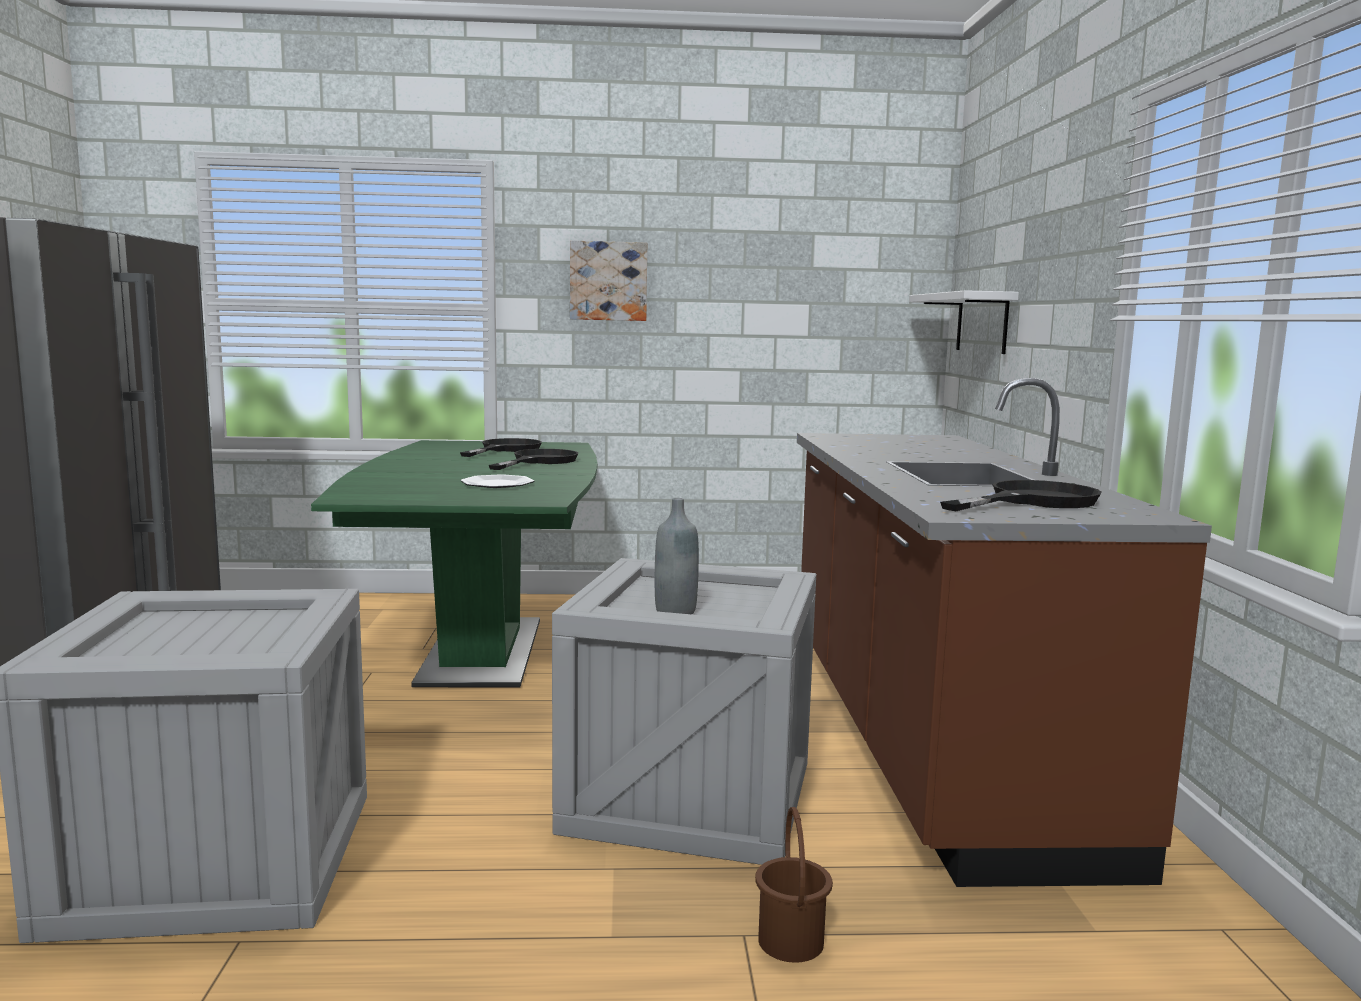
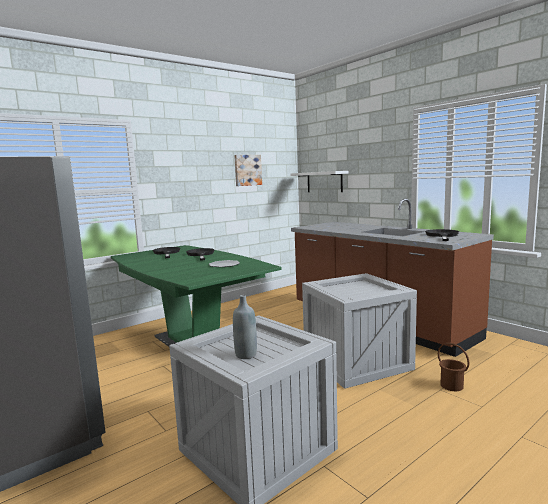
camera: 35 degrees left, 0 degrees up
picture [570,241,647,321] -> picture moved to [234,155,262,186]
grey bottle [655,498,699,614] -> grey bottle moved to [233,295,257,359]

